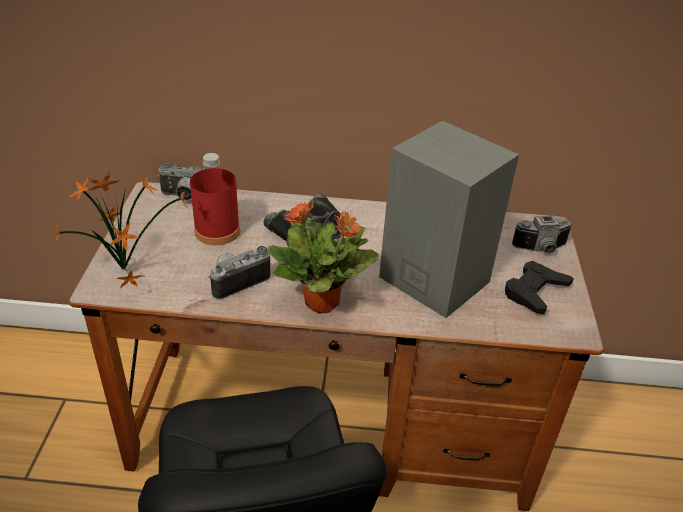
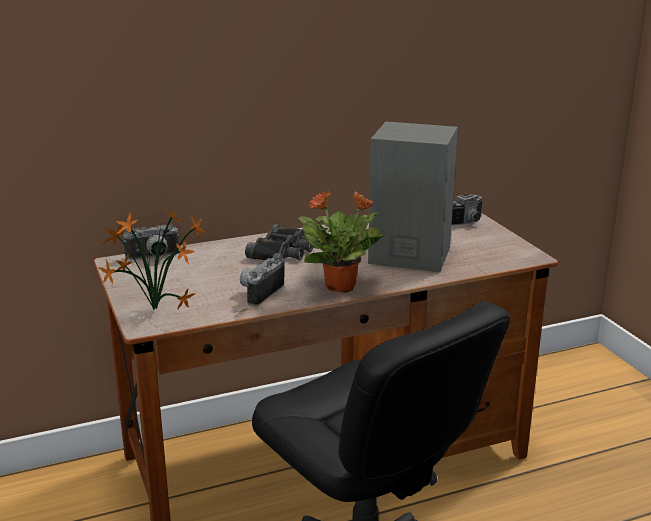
camera: 25 degrees left, 15 degrees down
red bottle [190,153,240,245] -> none
black game controller [505,261,574,314] -> none

